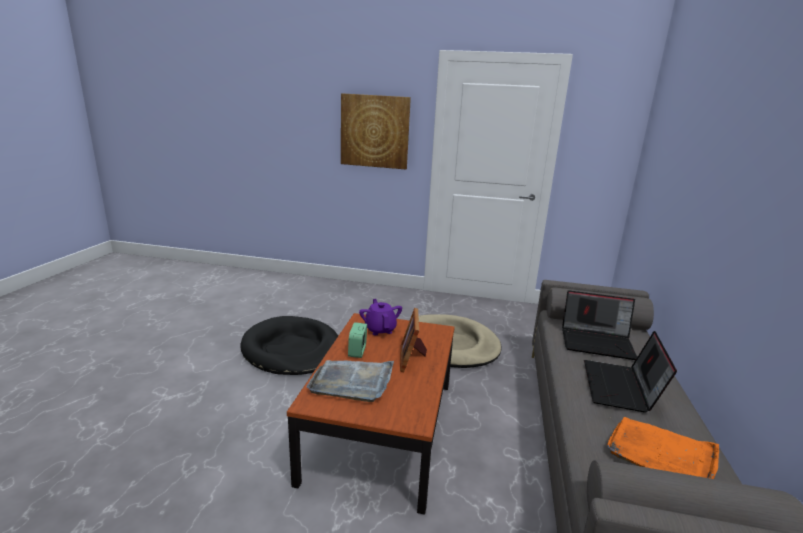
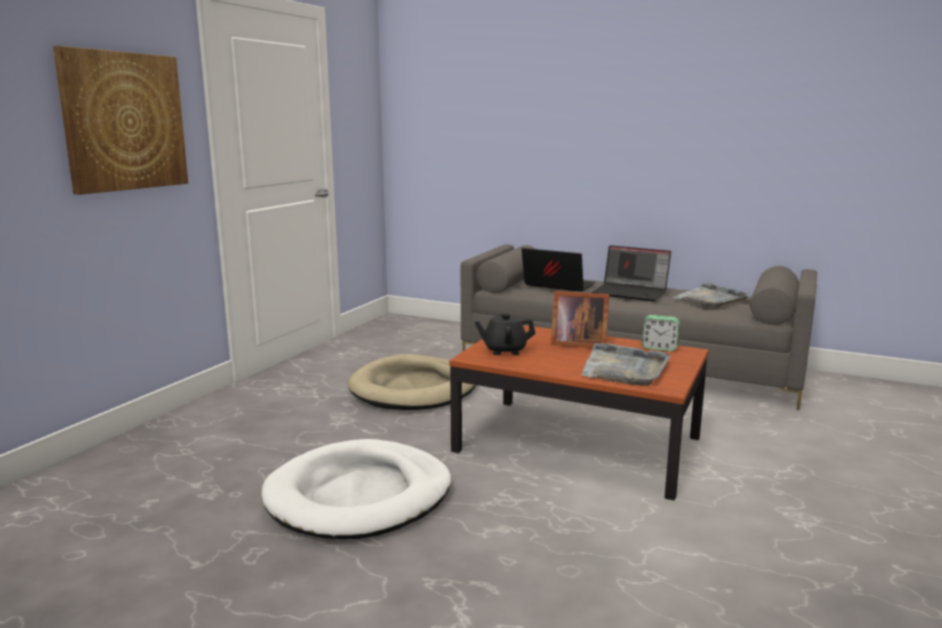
camera: 75 degrees left, 5 degrees down
black dog bed [240,316,338,375] -> white dog bed [262,439,451,539]
alarm clock [348,322,367,358] -> alarm clock moved to [642,315,680,351]
purple teapot [359,299,402,336] -> black teapot [474,313,536,355]
laptop [562,290,637,360] -> laptop turned 90 degrees counterclockwise [521,248,595,292]
orange tray [607,417,719,479] -> grey tray [673,283,751,308]

